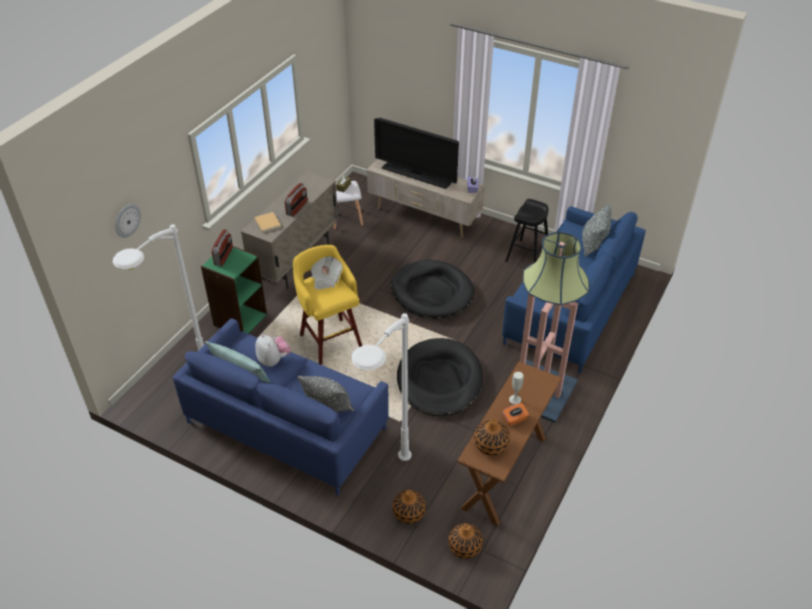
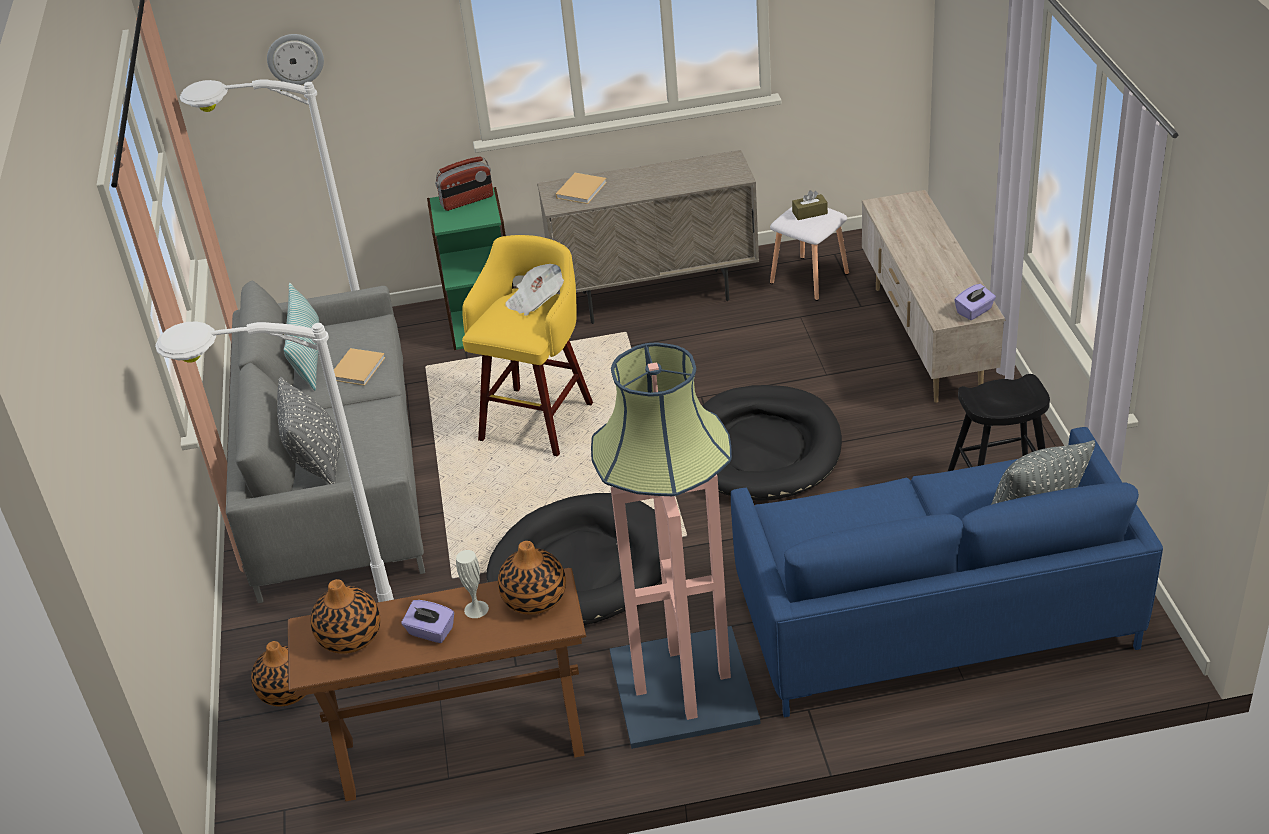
camera: 55 degrees right, 5 degrees down
blue sofa [173,319,389,496] -> grey sofa [226,280,425,603]
plush toy [255,334,291,367] -> beige book [334,348,385,385]
radio [285,183,307,217] -> none
television [374,118,459,189] -> none
vase [448,523,483,559] -> vase moved to [498,541,566,614]
orange tissue box [502,403,529,426] -> purple tissue box [401,600,454,643]

